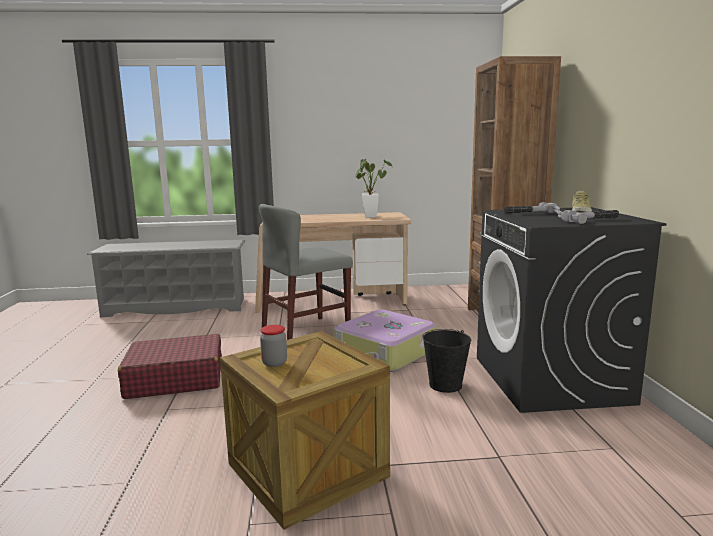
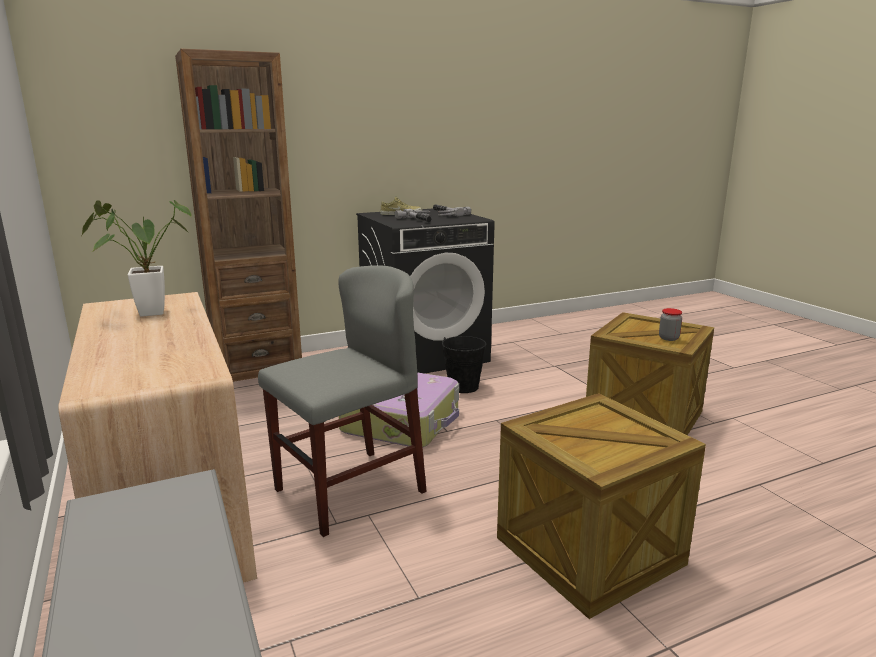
camera: 110 degrees left, 5 degrees up
red suitcase [118,334,222,399] -> crate [497,393,706,619]
grey chair [259,204,353,340] -> grey chair turned 75 degrees counterclockwise [258,265,427,537]

